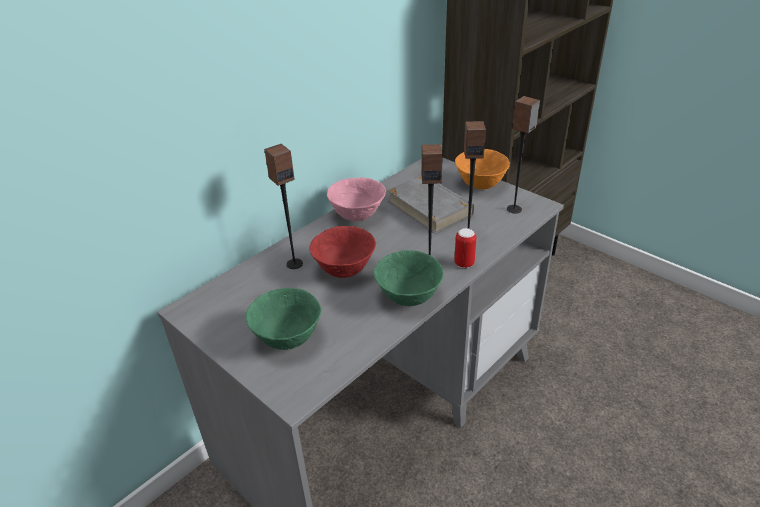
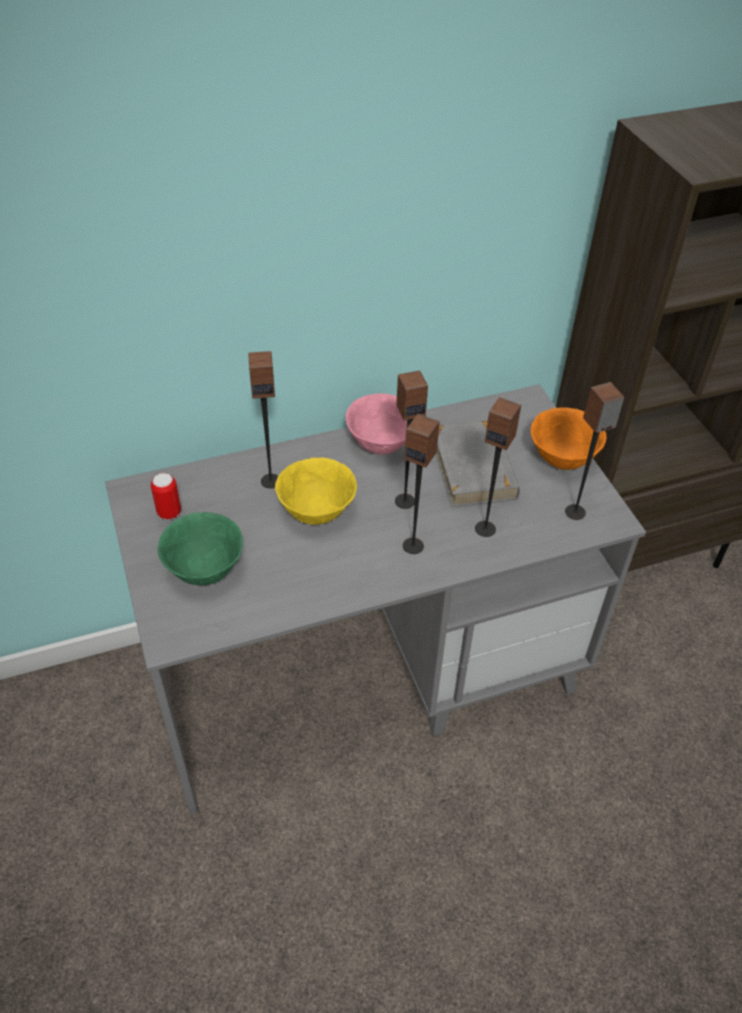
camera: 25 degrees right, 10 degrees up
red bowl [309,226,376,278] -> yellow bowl [275,457,357,525]
green bowl [373,250,444,306] -> none
can [454,228,476,268] -> can moved to [151,473,181,520]
none -> speaker [395,370,428,509]

